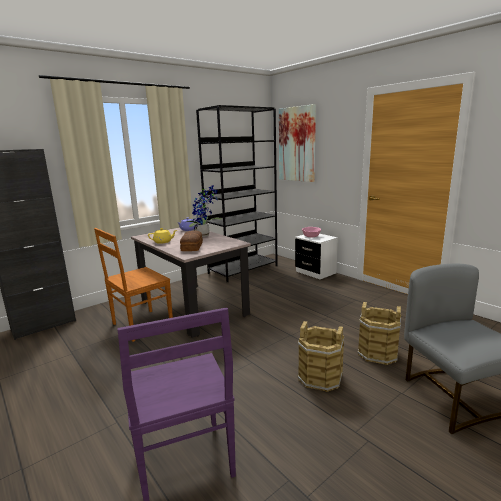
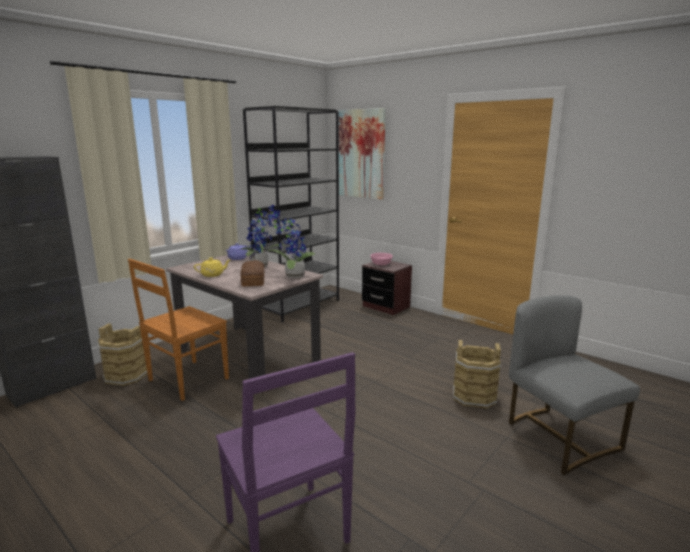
camera: 10 degrees left, 0 degrees up
white nightstand [295,234,338,279] -> brown nightstand [362,261,412,315]
brown bucket [298,321,344,392] -> brown bucket moved to [97,323,148,386]
none -> potted plant [267,212,315,278]

